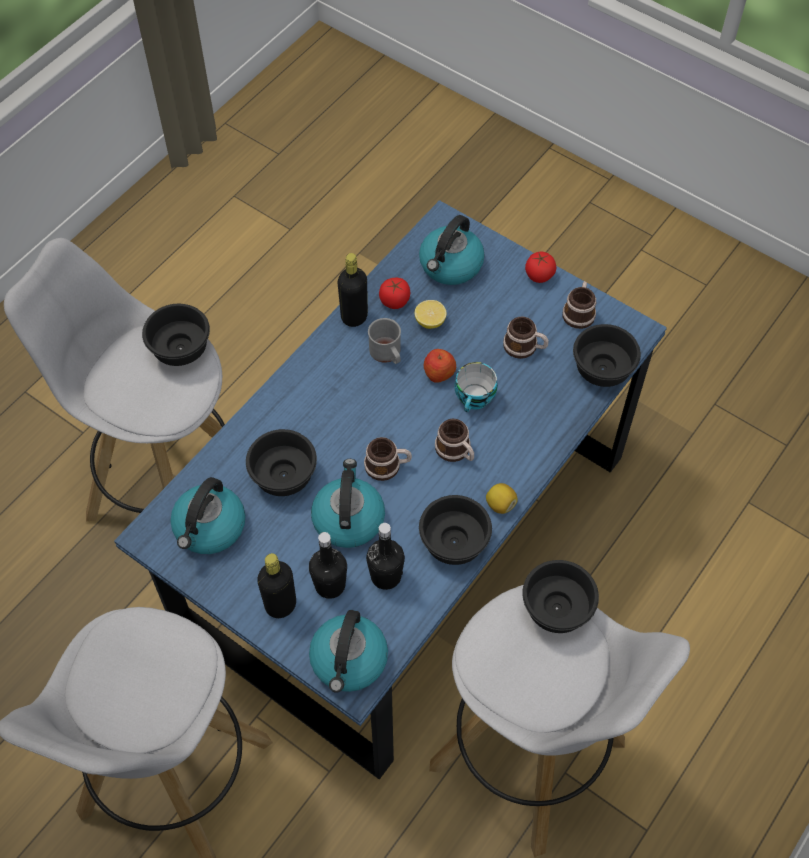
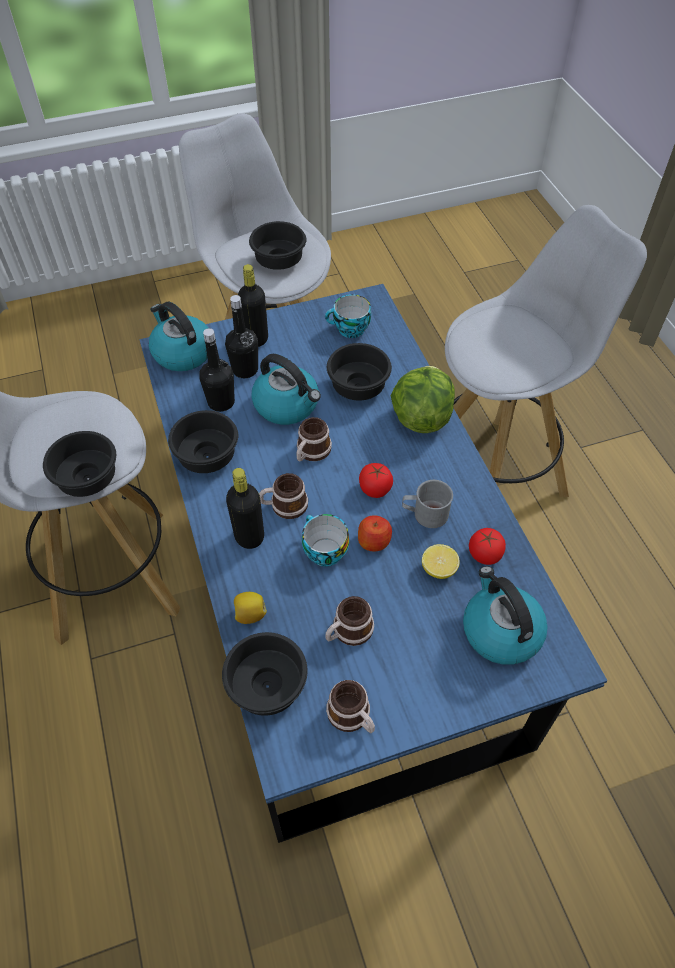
camera: 125 degrees right, 5 degrees down
black bowl [142,304,210,366] -> black bowl moved to [249,221,307,270]
kettle [171,477,245,554] -> cup [325,294,371,338]
black bottle [337,253,368,327] -> black bottle moved to [226,468,264,549]
lemon [486,483,518,514] -> lemon moved to [234,592,267,624]
tomato [525,252,556,283] -> tomato moved to [359,463,393,498]
none -> lettuce [391,366,455,433]

